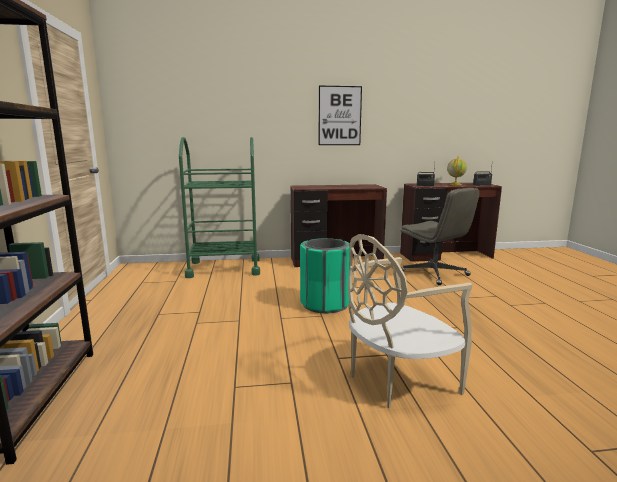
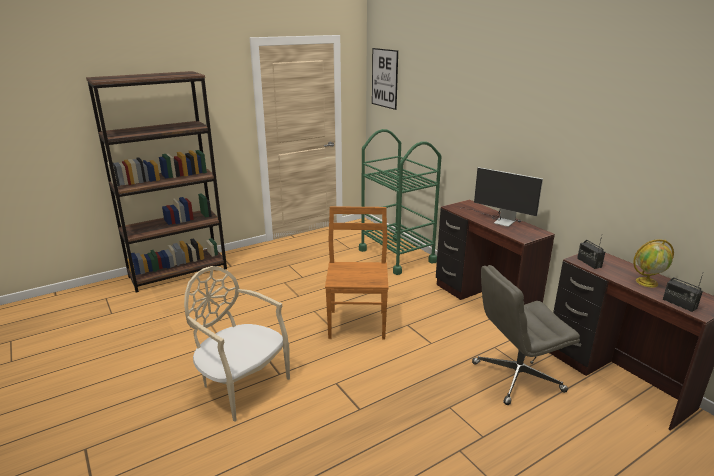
camera: 65 degrees right, 10 degrees up
green trash can [300,238,350,313] -> brown chair [325,206,388,340]
picture [318,86,362,145] -> picture moved to [372,48,398,110]
grey office chair [401,188,480,285] -> grey office chair turned 45 degrees clockwise [472,265,580,405]
none -> monitor [462,167,543,227]

